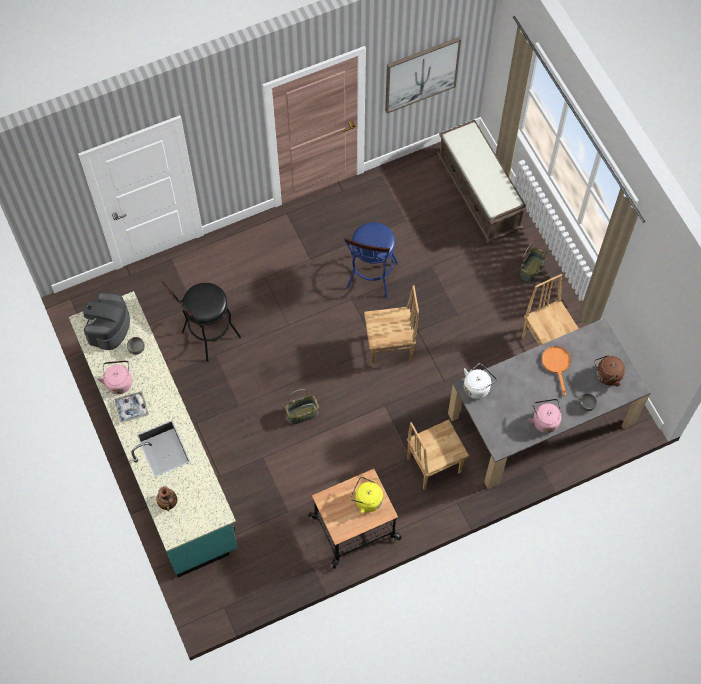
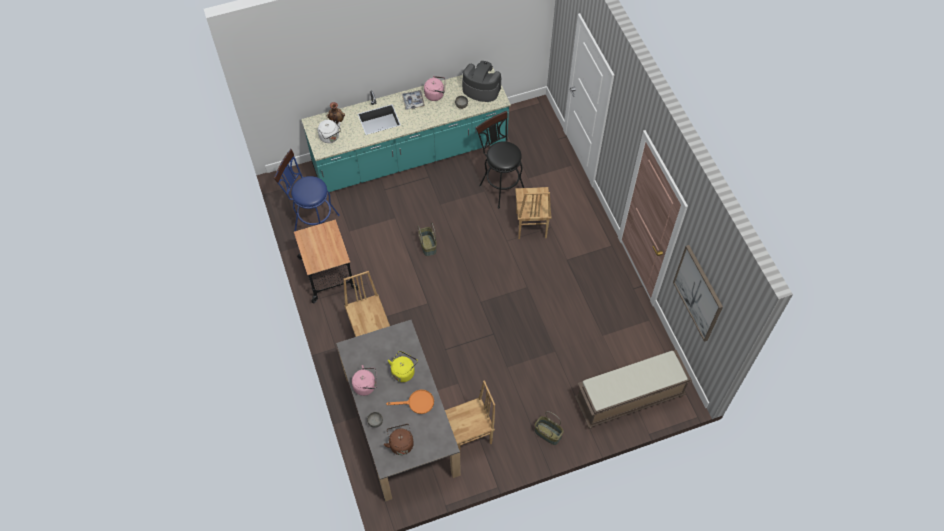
camera: 95 degrees right, 5 degrees down
blue stool [344,222,398,299] -> blue stool moved to [274,149,340,231]
yellow kettle [350,477,383,513] -> yellow kettle moved to [388,351,418,382]
brown chair [364,285,419,367] -> brown chair moved to [515,187,552,239]
white kettle [464,363,497,399] -> white kettle moved to [318,120,341,143]

